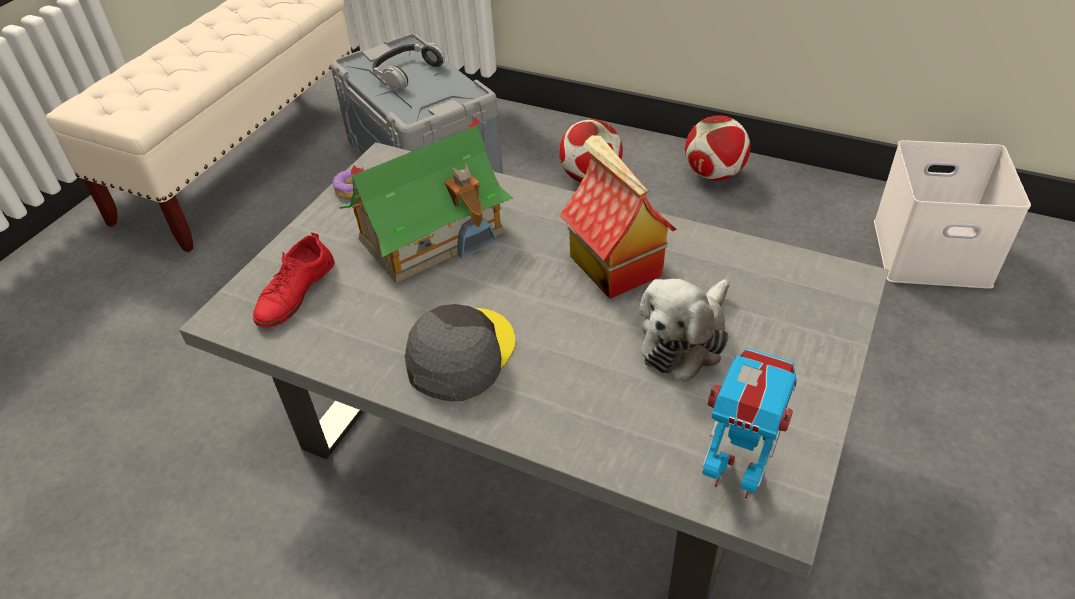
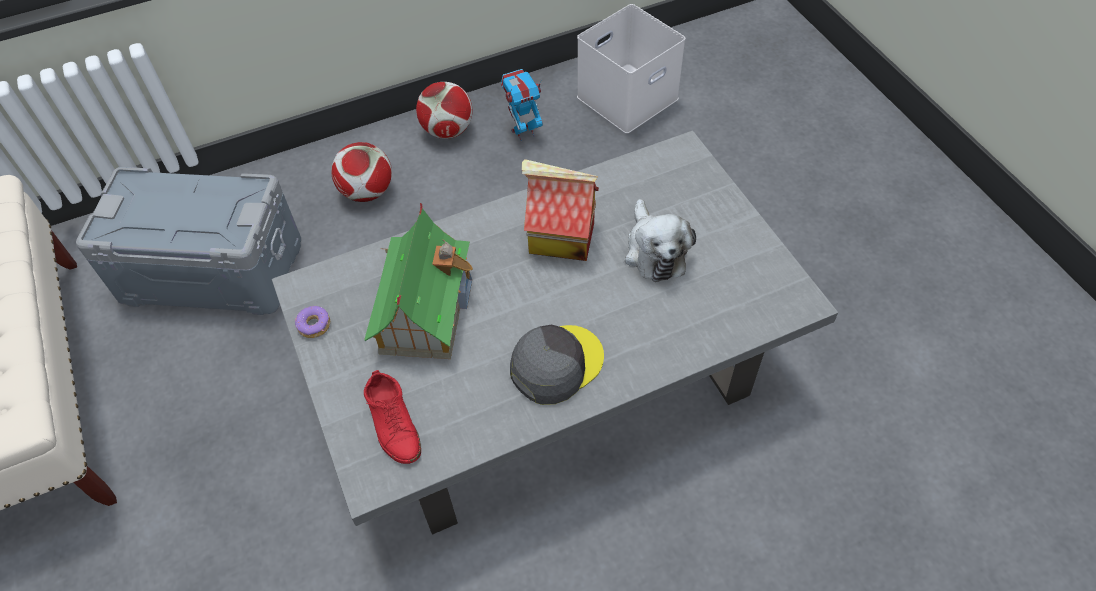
camera: 50 degrees left, 10 degrees up
headphones [372,43,445,90] -> none
grey cap [405,304,515,402] -> grey cap turned 75 degrees clockwise [510,325,604,405]
toy robot [702,348,797,498] -> toy robot moved to [501,69,543,141]

